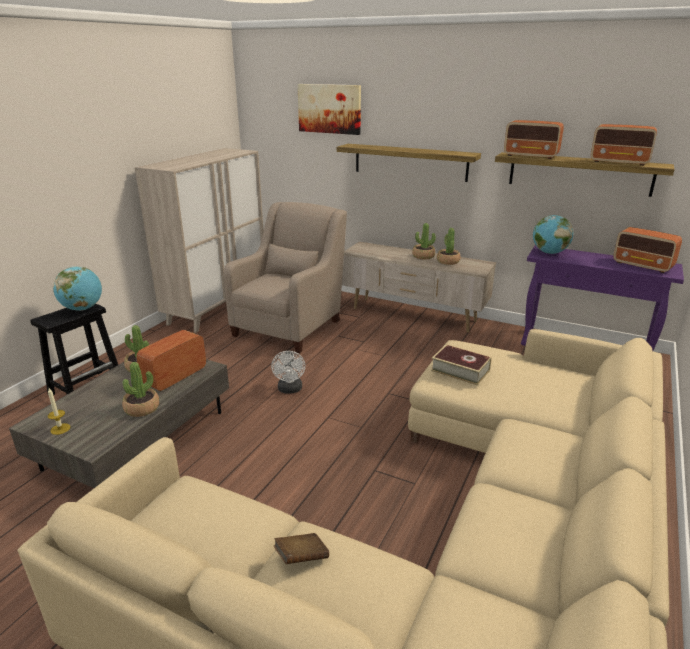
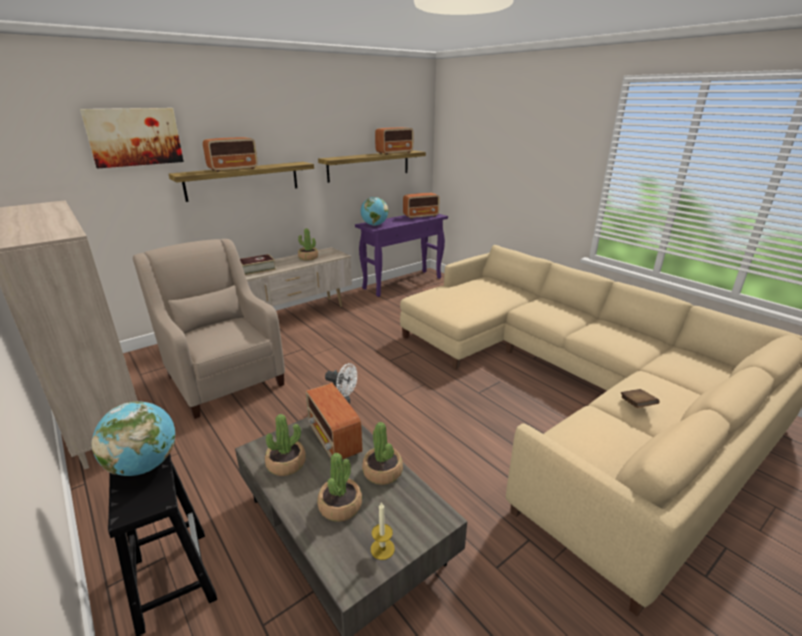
camera: 65 degrees left, 0 degrees up
potted plant [412,223,436,259] -> potted plant moved to [317,453,362,522]
book [431,345,492,385] -> book moved to [240,254,276,275]
radio [504,120,564,159] -> radio moved to [203,137,258,172]

